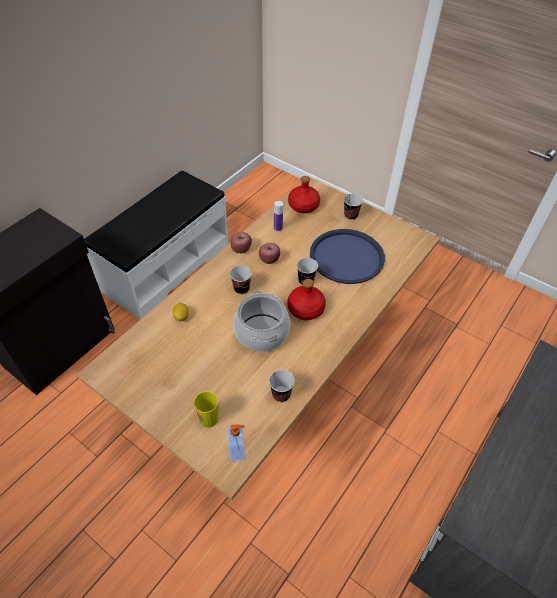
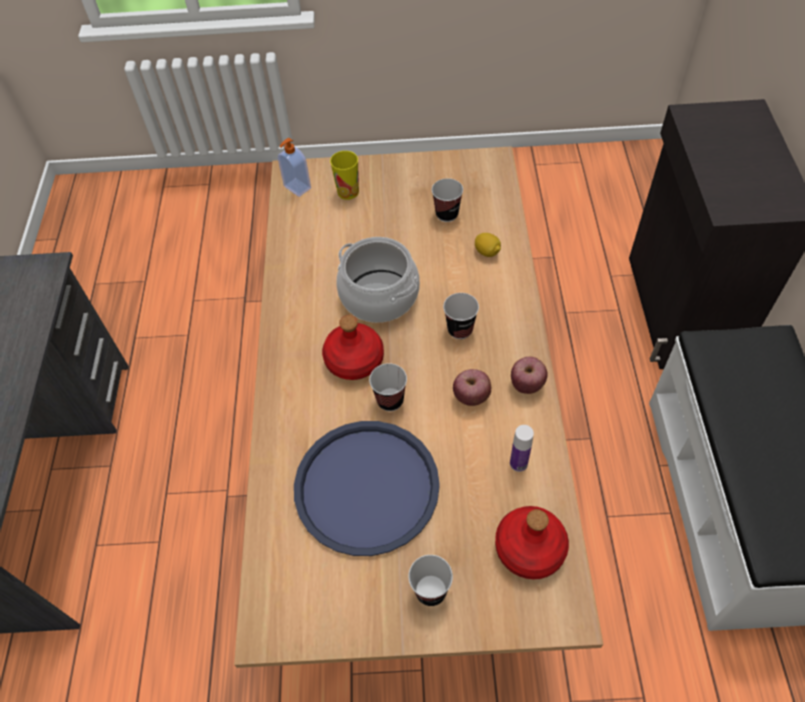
camera: 145 degrees right, 5 degrees up
cup [269,370,295,402] -> cup moved to [432,178,463,222]

